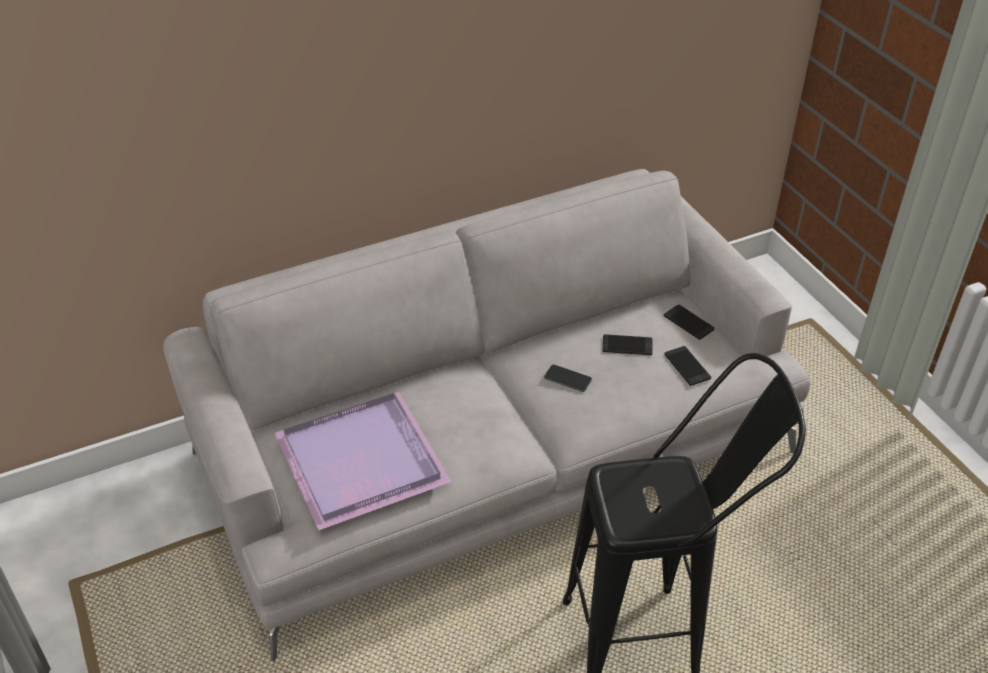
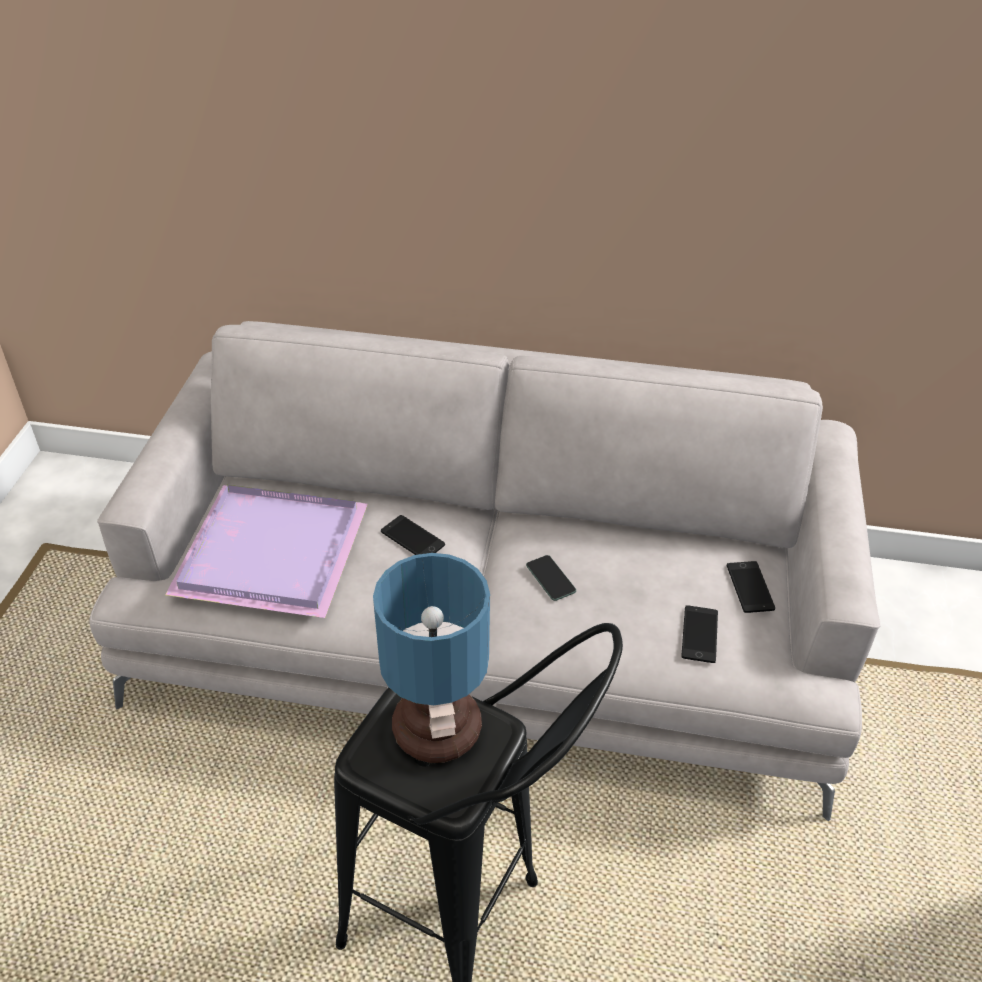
camera: 35 degrees right, 0 degrees up
phone [603,334,653,355] -> phone moved to [381,515,445,555]
none -> table lamp [373,553,490,763]

